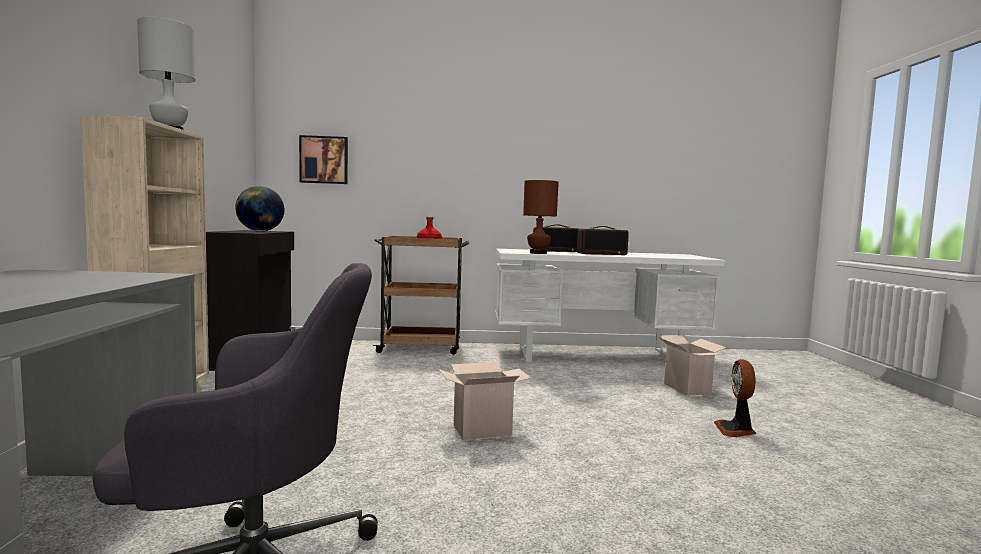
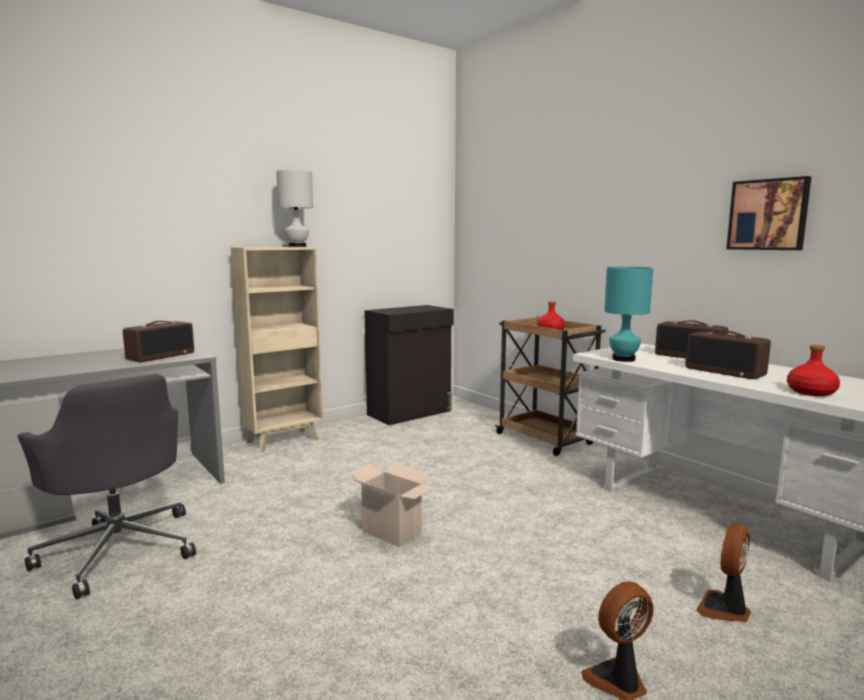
camera: 55 degrees right, 5 degrees up
globe [235,186,284,231] -> none
picture [299,135,348,184] -> picture moved to [726,176,811,250]
brown table lamp [523,180,559,254] -> turquoise table lamp [604,267,653,362]
cardboard box [658,336,726,396] -> fan [696,524,751,622]
none -> radio [123,321,194,362]
none -> red bottle [787,345,840,396]

